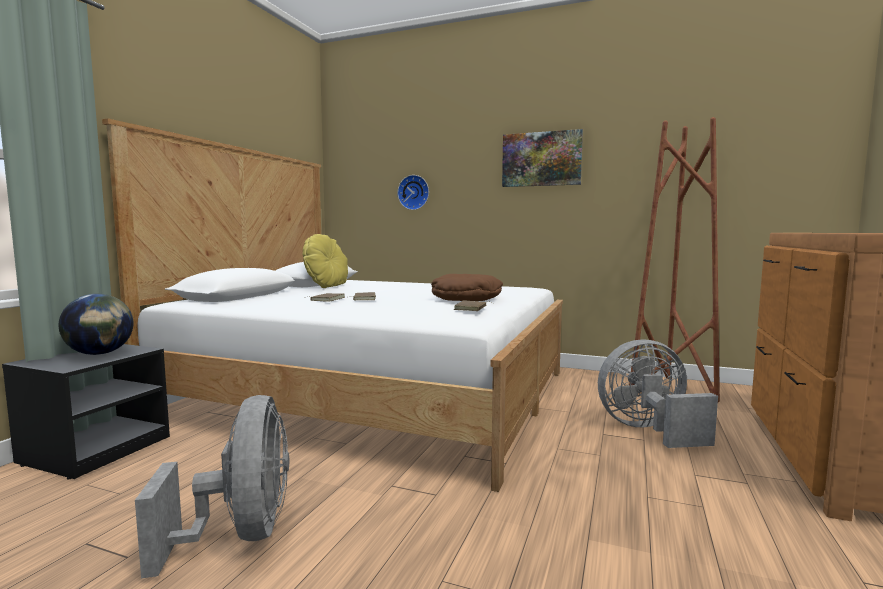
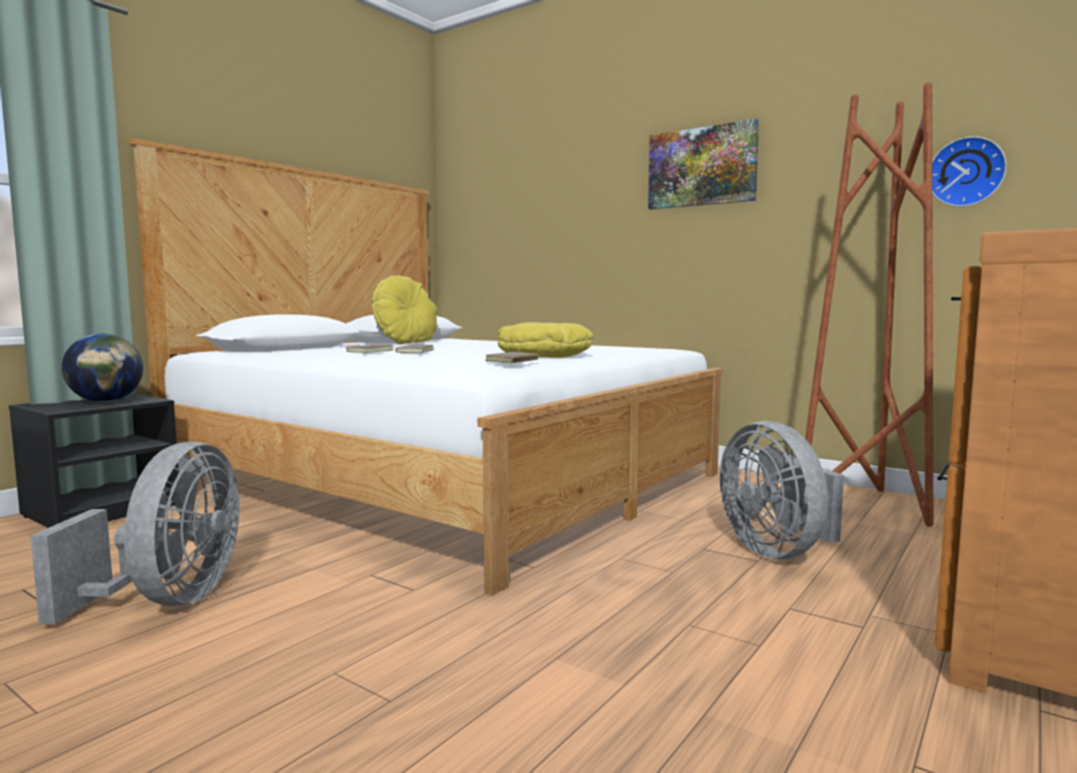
camera: 15 degrees right, 0 degrees up
wall clock [397,175,429,210] -> wall clock moved to [932,136,1007,207]
brown pillow [431,274,503,301] -> yellow pillow [497,322,594,358]
grey fan [598,339,718,448] -> grey fan turned 120 degrees counterclockwise [720,421,844,559]

